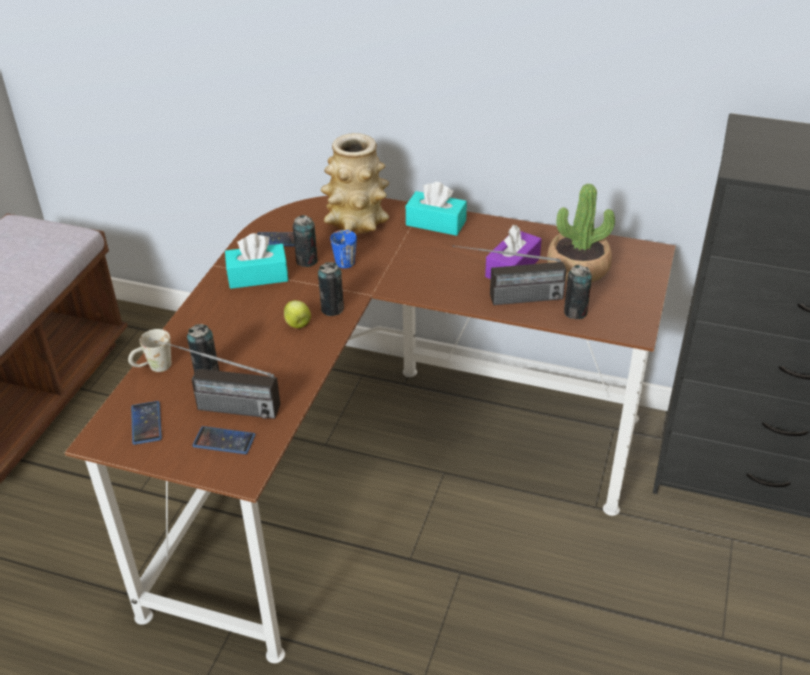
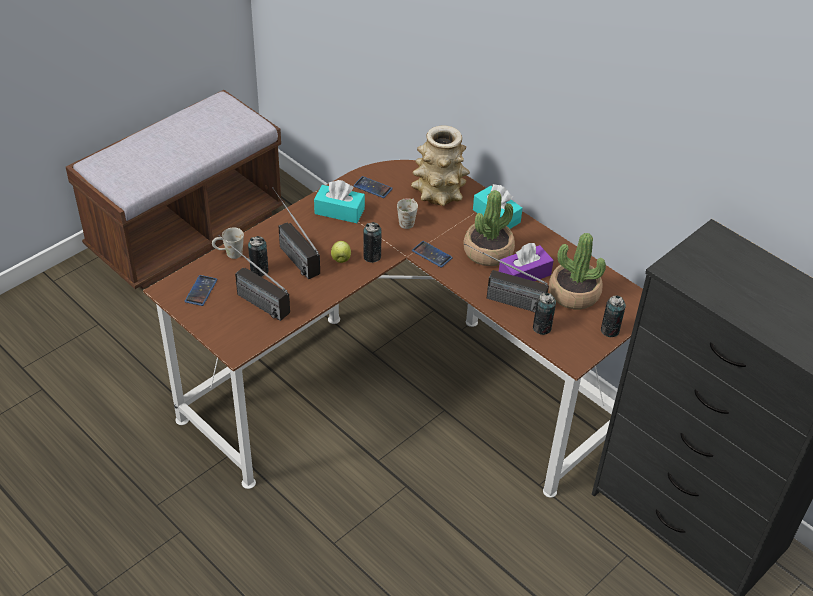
camera: 25 degrees right, 5 degrees up
phone [192,426,256,454] -> phone moved to [412,241,453,268]
can [293,215,318,267] -> can moved to [601,295,626,337]
blue mug [330,230,357,268] -> white mug [397,198,418,229]
none -> radio [272,187,320,279]
none -> potted plant [464,190,515,266]

